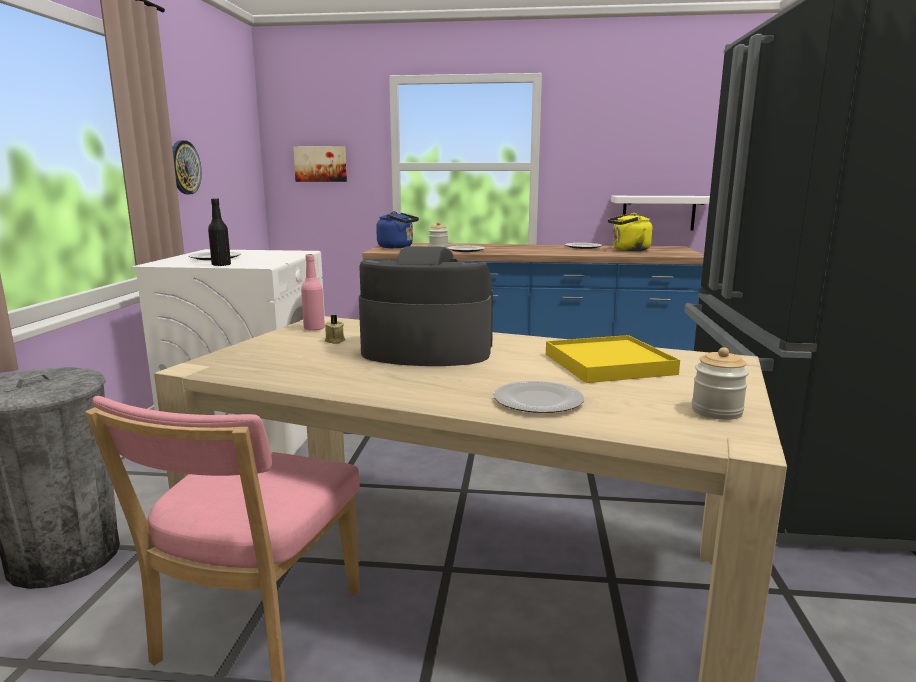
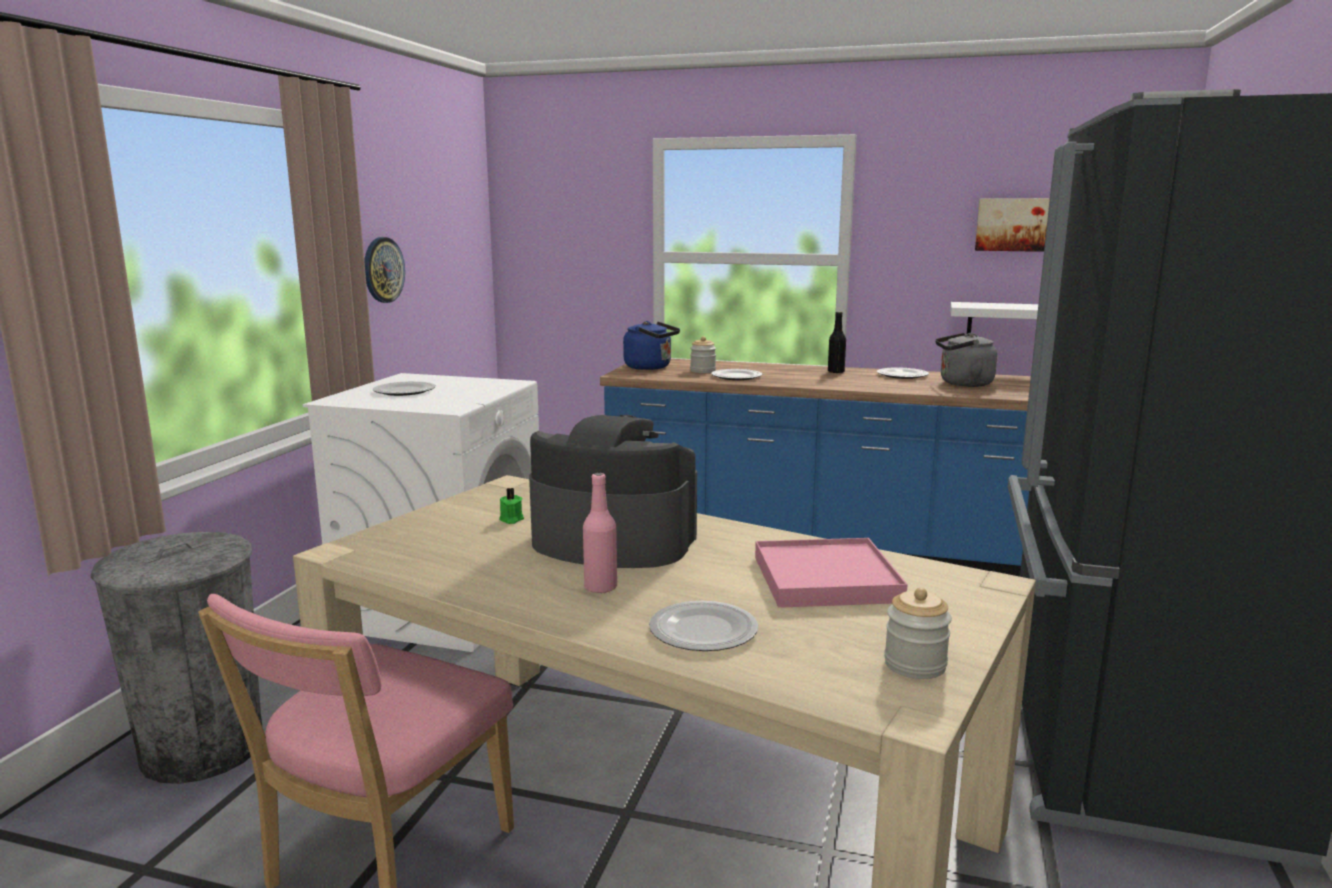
camera: 10 degrees right, 0 degrees up
black bottle [208,198,231,266] -> black bottle moved to [828,312,846,373]
picture [293,146,347,182] -> picture moved to [975,198,1050,252]
pink bottle [301,254,325,331] -> pink bottle moved to [583,473,617,594]
beige candle [325,315,345,344] -> green candle [499,488,524,524]
yellow tray [546,335,680,383] -> pink tray [755,538,908,608]
yellow kettle [608,213,653,251] -> grey kettle [935,333,997,387]

